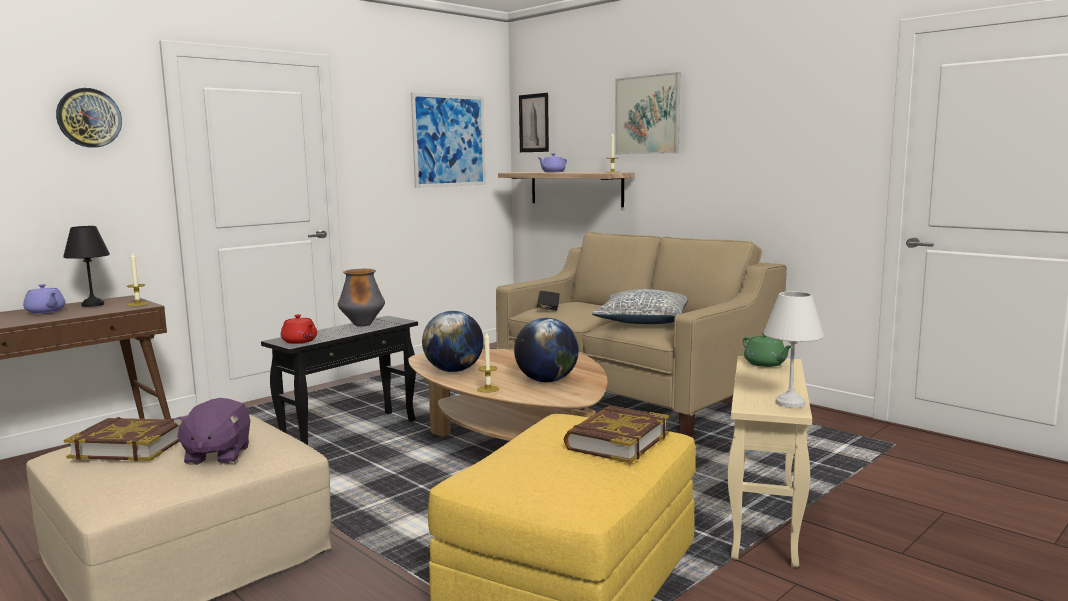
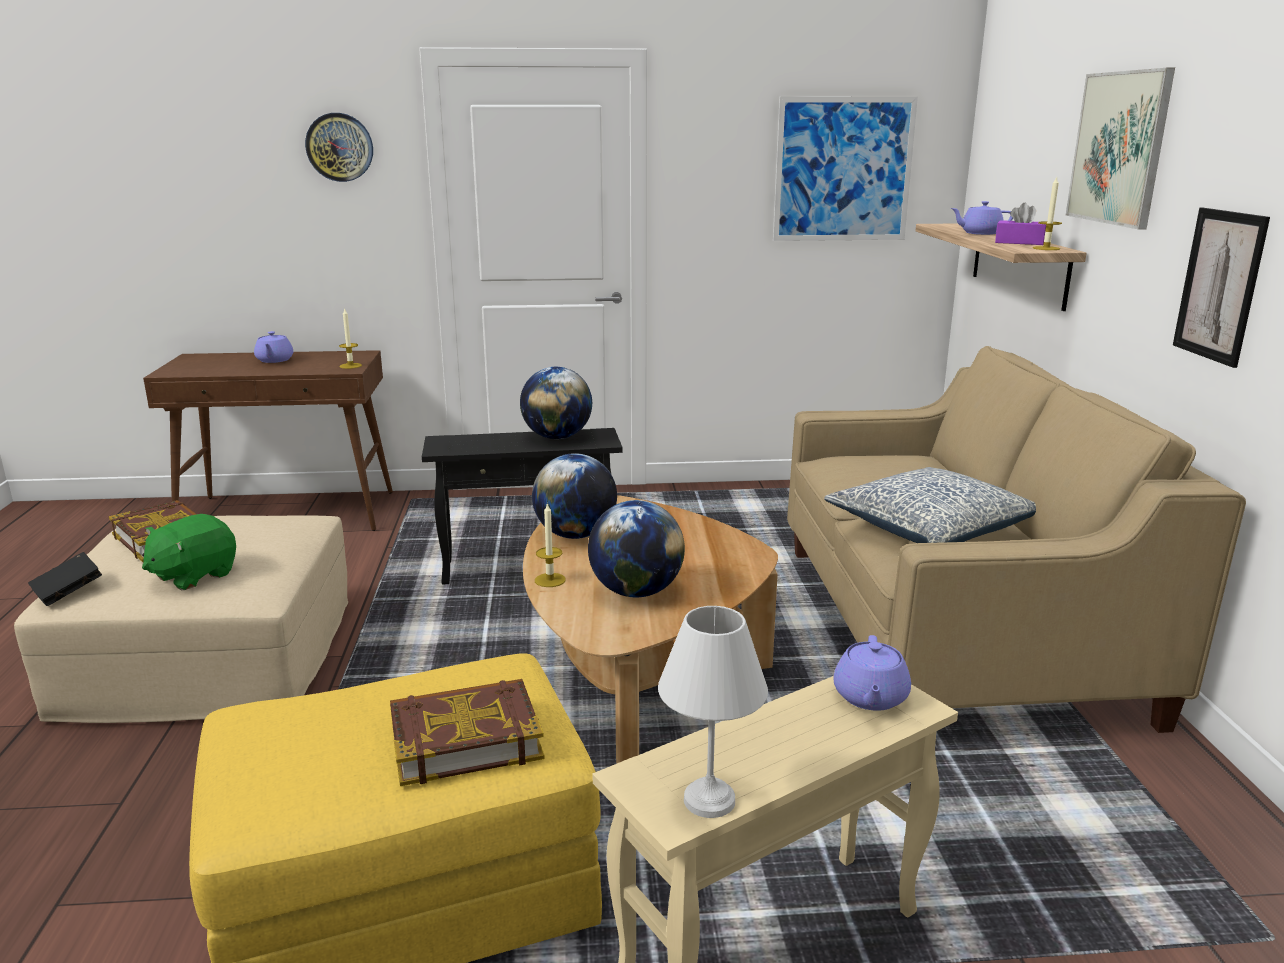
camera: 40 degrees right, 10 degrees up
black table lamp [63,226,110,307] -> none
purple plush toy [173,398,250,465] -> green plush toy [142,514,236,590]
red teapot [281,314,317,344] -> none
vase [338,269,385,327] -> globe [520,367,592,439]
picture [519,93,549,152] -> picture moved to [1173,208,1270,368]
black book [537,291,560,311] -> black book moved to [28,552,102,606]
green teapot [743,333,791,367] -> purple teapot [833,635,911,711]
none -> purple tissue box [995,203,1046,245]

